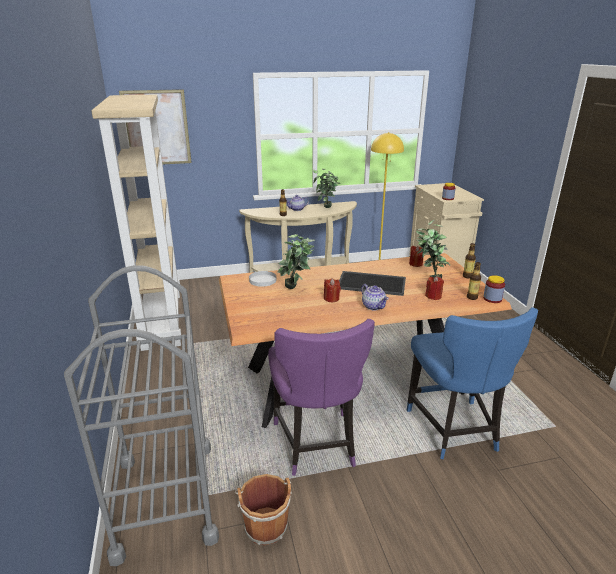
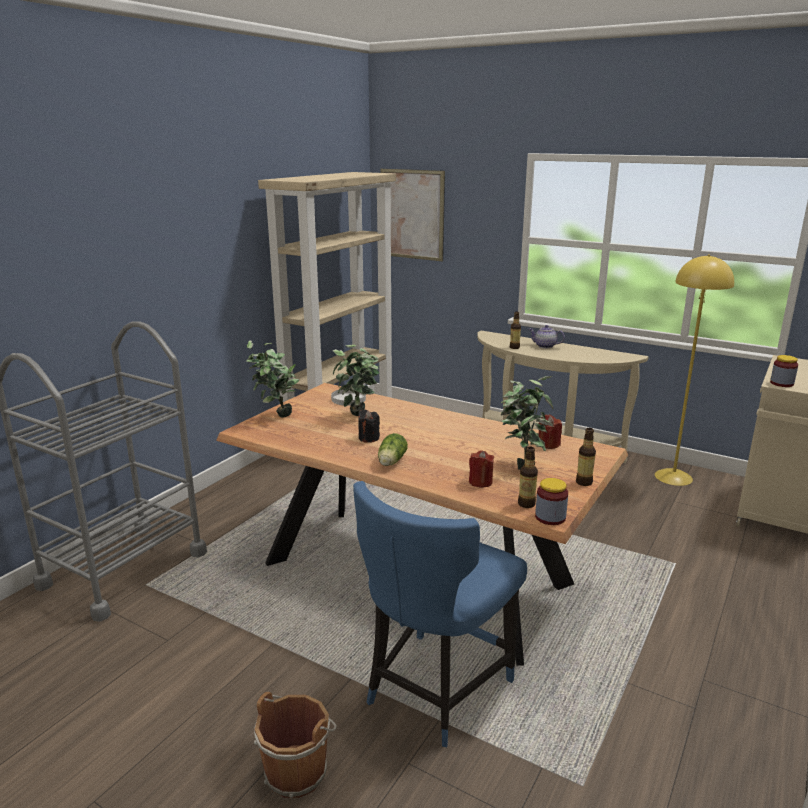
camera: 45 degrees right, 5 degrees down
brown bucket [235,474,292,545] -> brown bucket moved to [254,692,336,798]
purple chair [268,319,375,476] -> none
potted plant [313,169,340,208] -> potted plant moved to [246,340,299,418]
red candle [324,278,341,302] -> black candle [358,410,380,443]
tray [339,271,406,296] -> none
teapot [361,284,389,311] -> lettuce [378,433,408,466]

